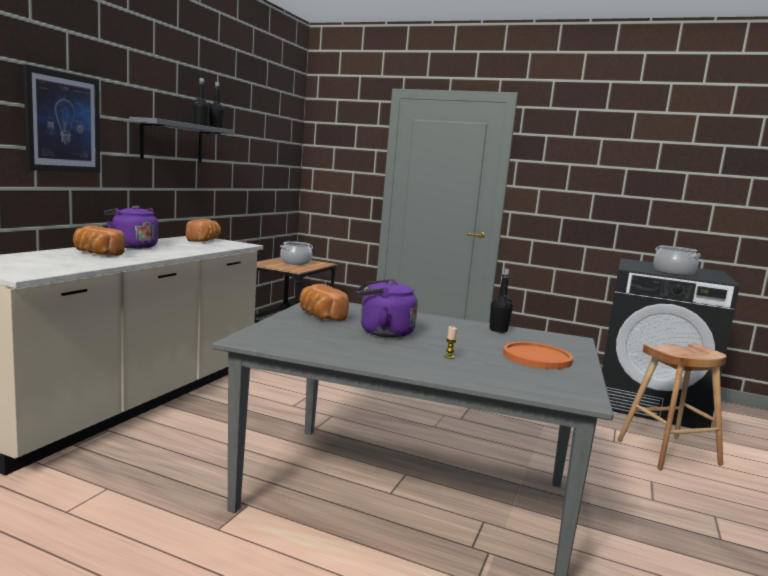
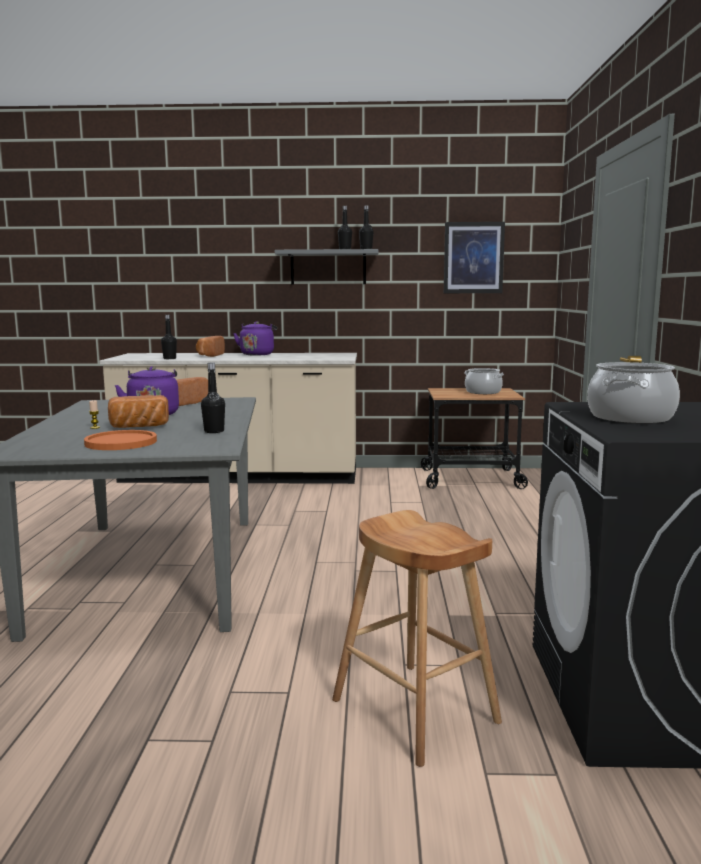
camera: 70 degrees right, 0 degrees up
picture [23,64,100,173] -> picture moved to [444,222,505,293]
bread [186,219,221,242] -> bread moved to [108,395,169,428]
none -> black bottle [161,315,177,359]

